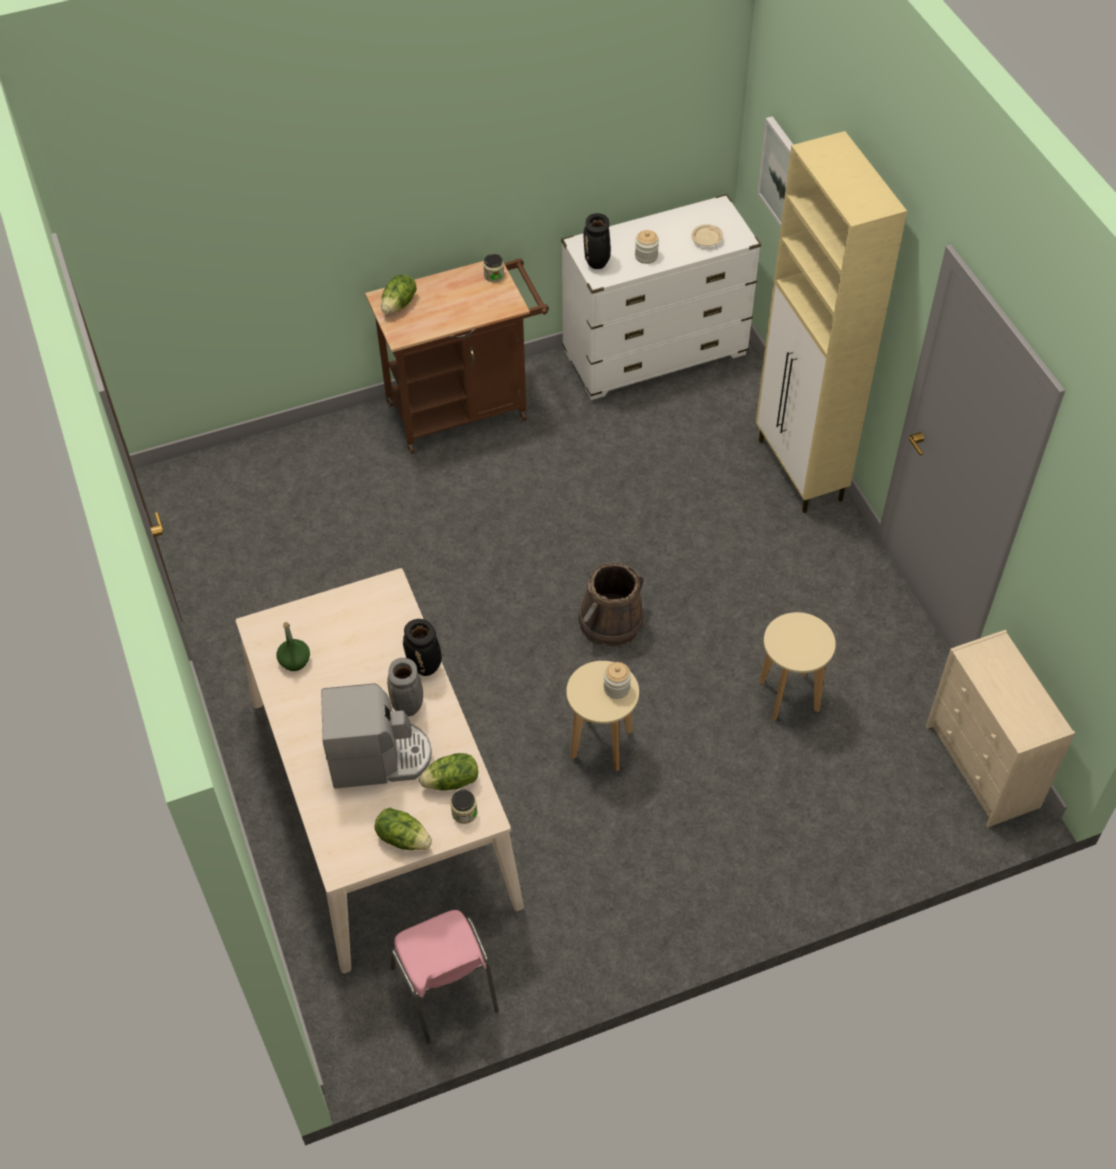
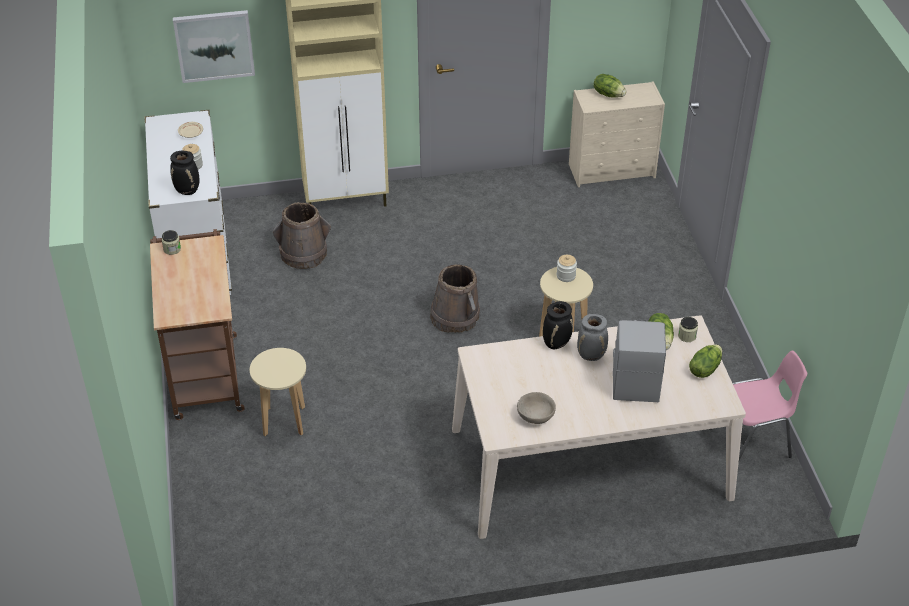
camera: 80 degrees left, 10 degrees down
green bottle [276,622,310,671] -> beige bowl [517,392,556,424]
lettuce [381,275,417,314] -> lettuce moved to [594,74,626,97]
beige stool [759,612,836,721] -> beige stool moved to [250,348,306,436]
none -> brown bucket [273,202,331,269]

